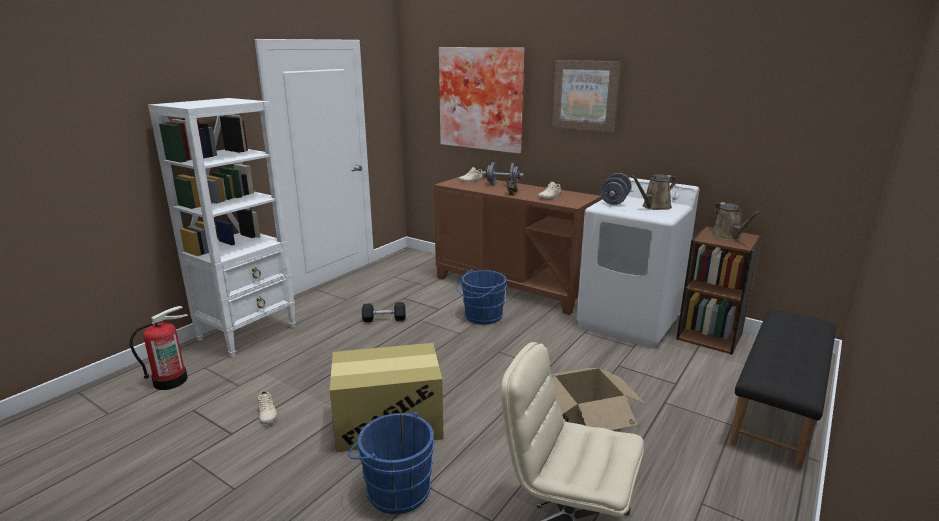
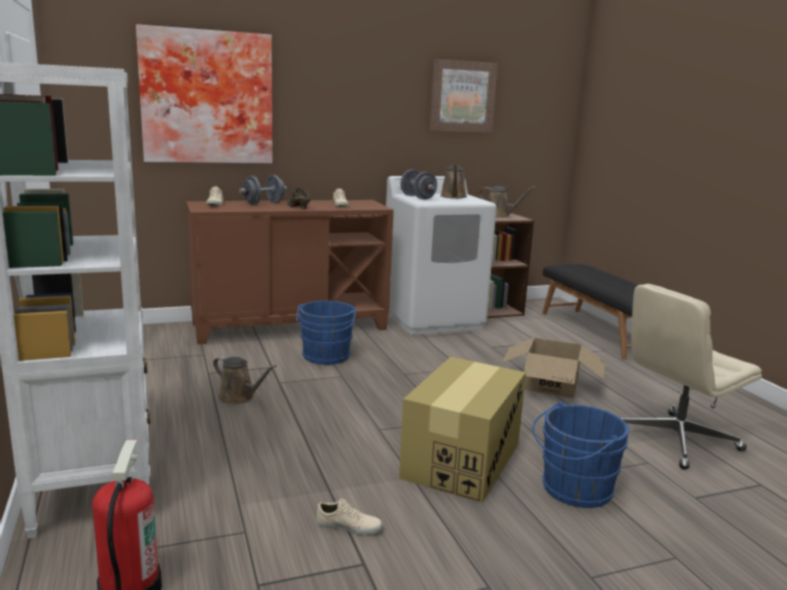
camera: 55 degrees left, 5 degrees down
black dumbbell [362,302,406,322] -> brown watering can [213,356,276,404]
picture [552,60,621,132] -> picture moved to [430,59,498,133]

